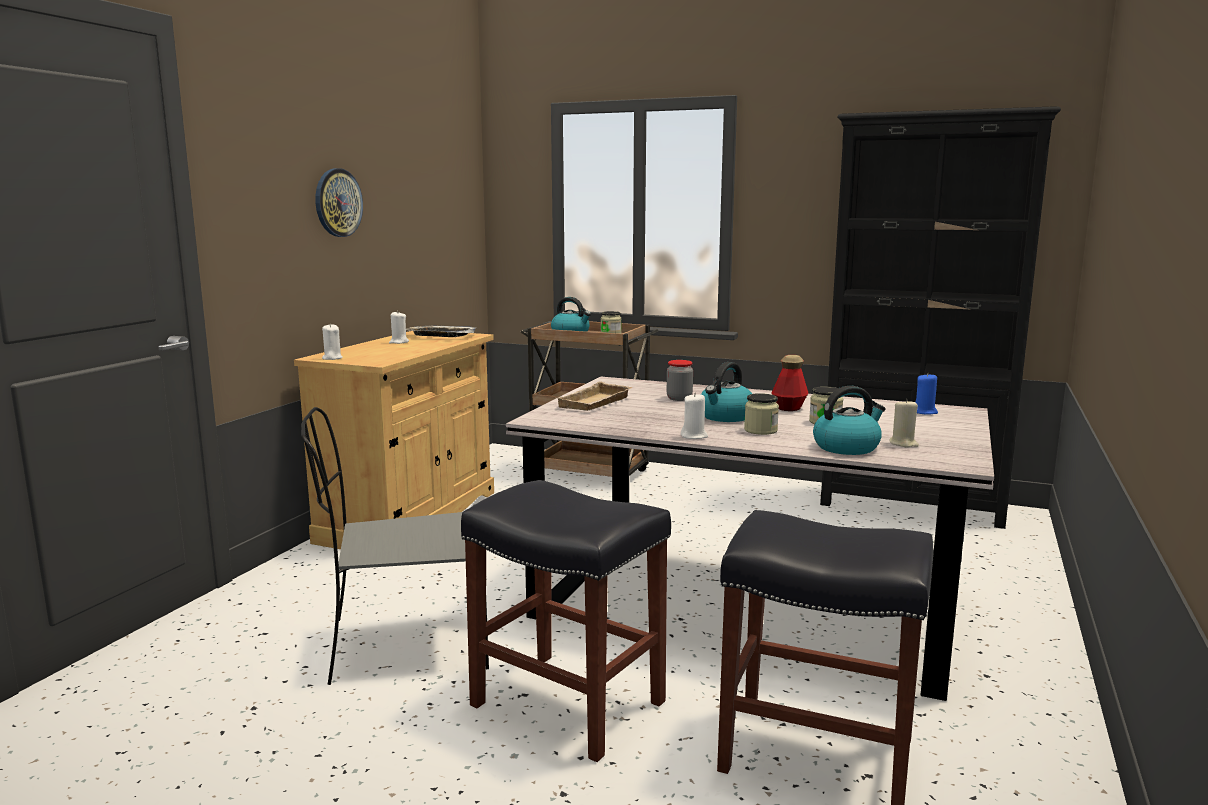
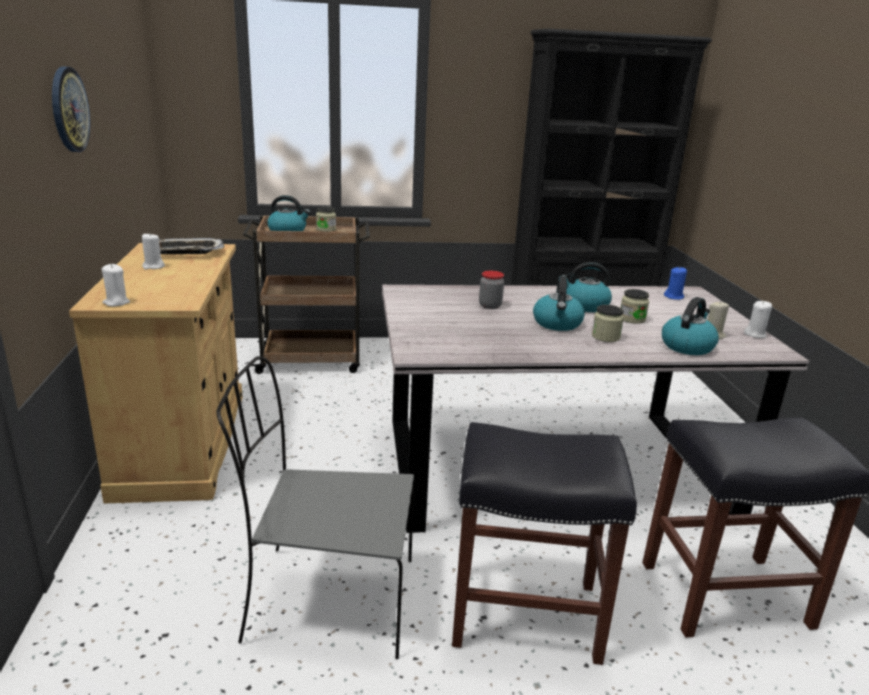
camera: 30 degrees left, 10 degrees up
grey chair [301,407,489,685] -> grey chair turned 45 degrees clockwise [216,356,414,659]
beige tray [557,381,632,411] -> none
white candle [681,393,708,439] -> white candle moved to [744,300,772,338]
bottle [772,355,808,411] -> kettle [562,262,612,312]

